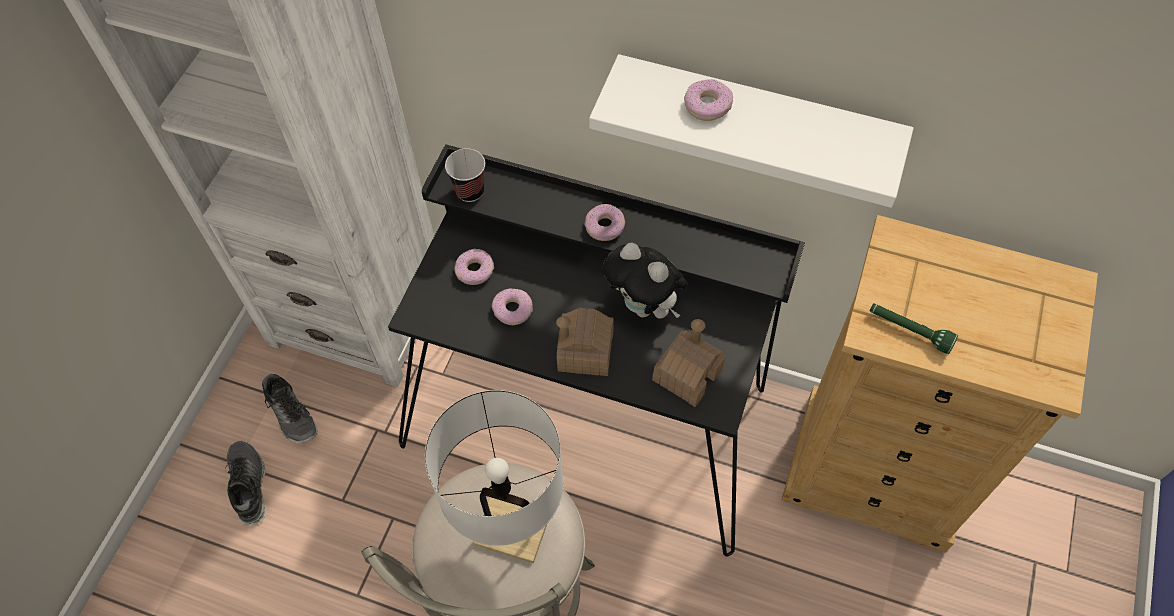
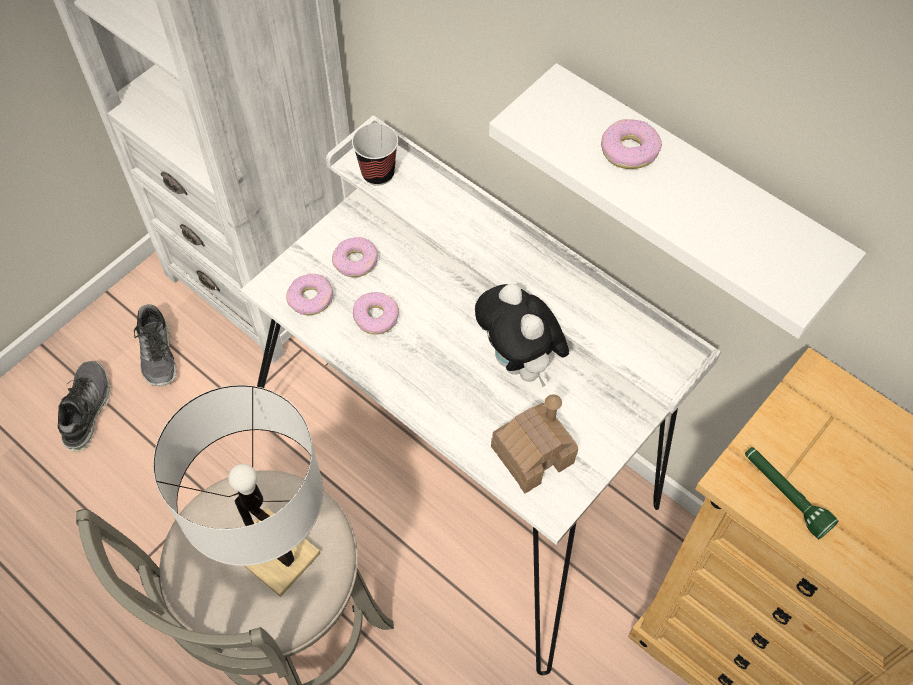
camera: 20 degrees right, 0 degrees up
black desk [388,144,805,556] -> white desk [241,115,721,675]
toy house [556,308,614,376] -> none
donut [585,204,625,241] -> donut moved to [286,274,333,315]

